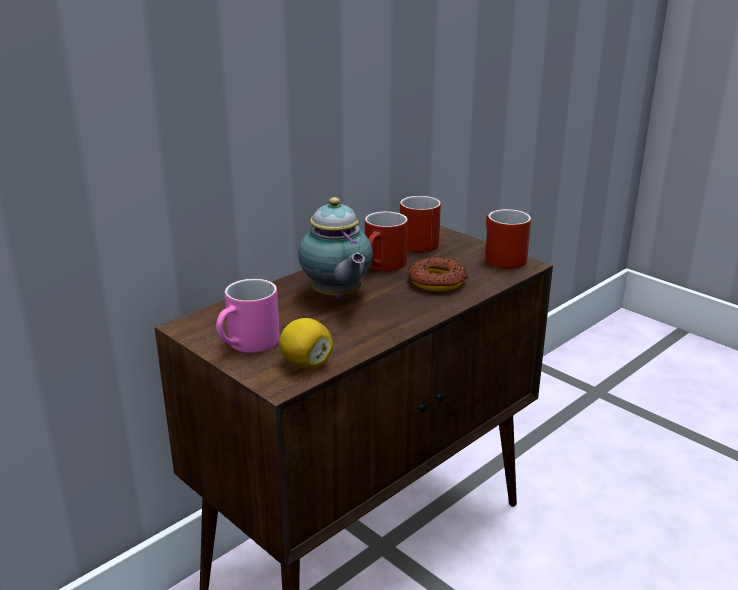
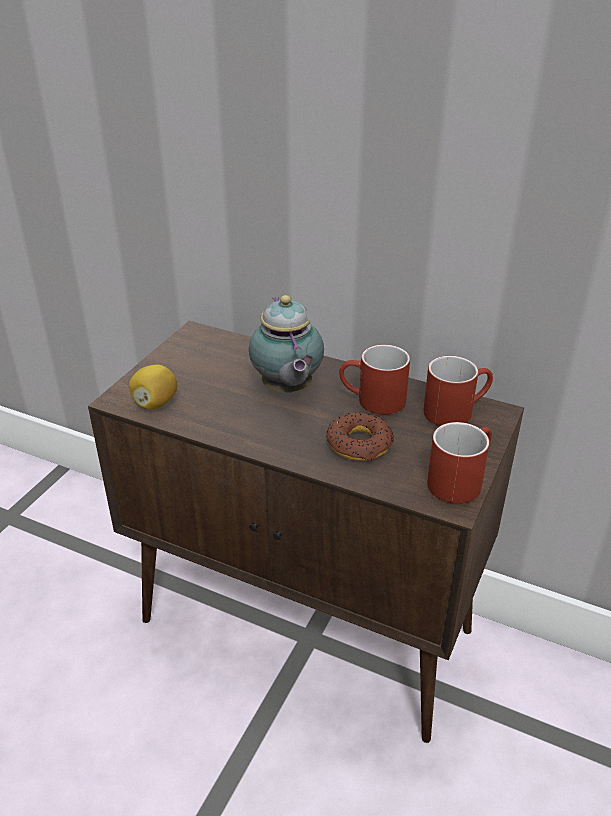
camera: 70 degrees right, 10 degrees up
pink mug [216,279,280,353] -> none
teapot [298,197,373,299] -> teapot turned 60 degrees counterclockwise [249,295,324,393]

